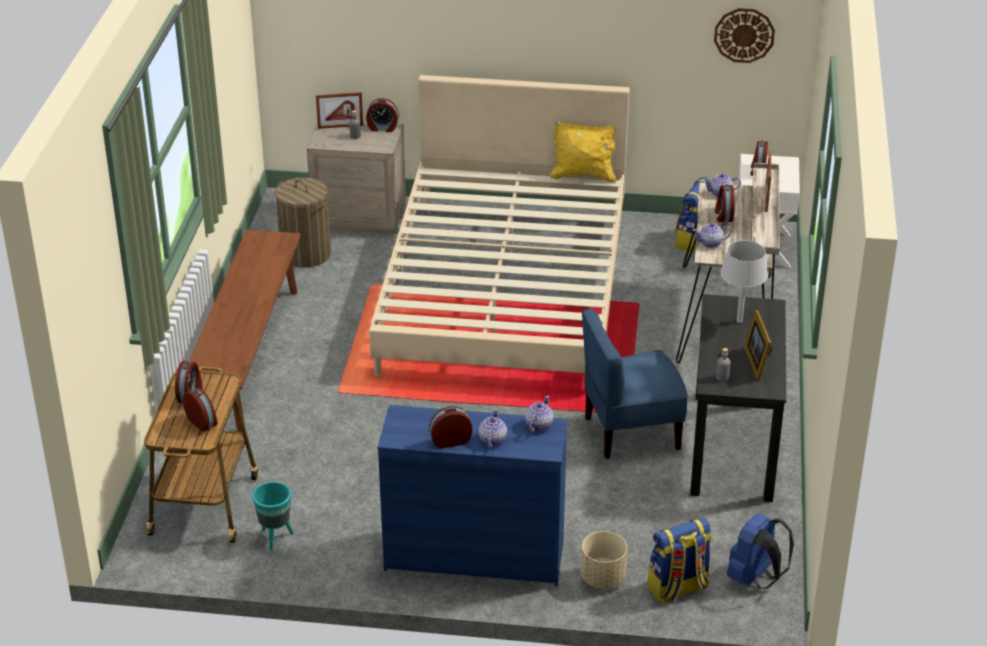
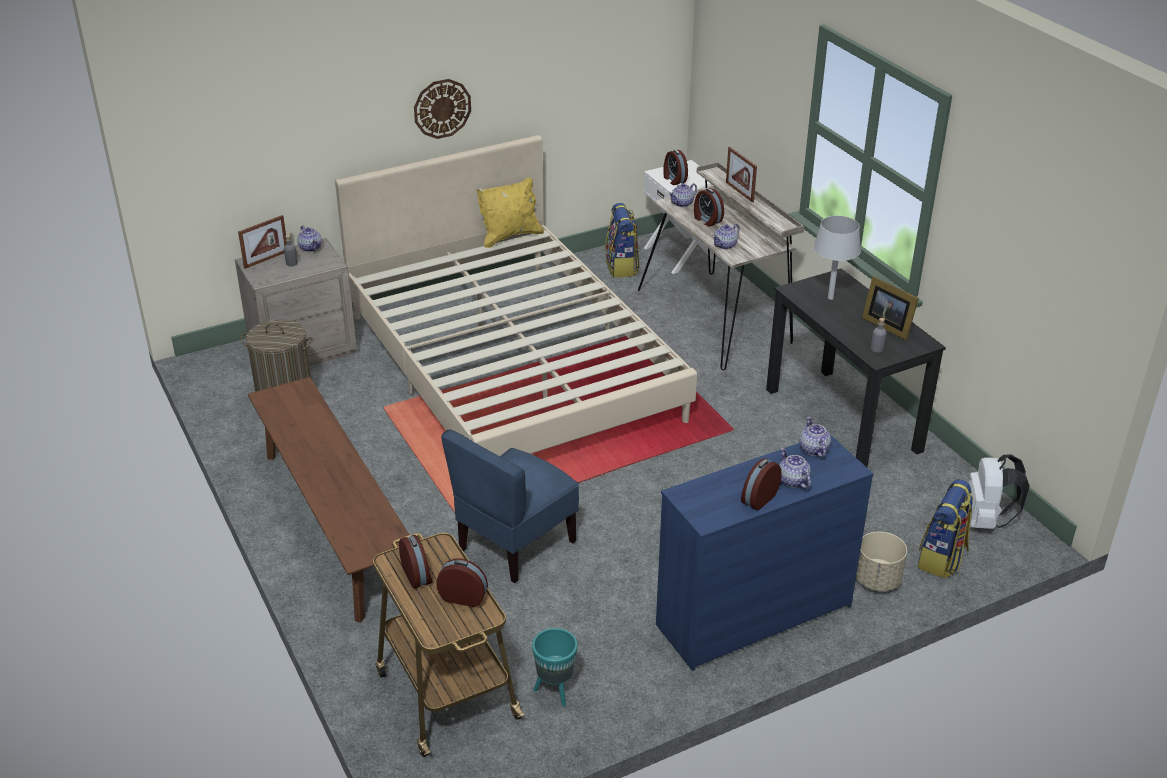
camera: 35 degrees left, 0 degrees up
alarm clock [366,98,399,132] -> teapot [297,226,322,252]
blue chair [582,309,688,459] -> blue chair moved to [441,429,579,583]
wall clock [714,8,775,63] -> wall clock moved to [414,79,471,139]
blue backpack [727,514,794,589] -> white backpack [967,454,1029,529]

